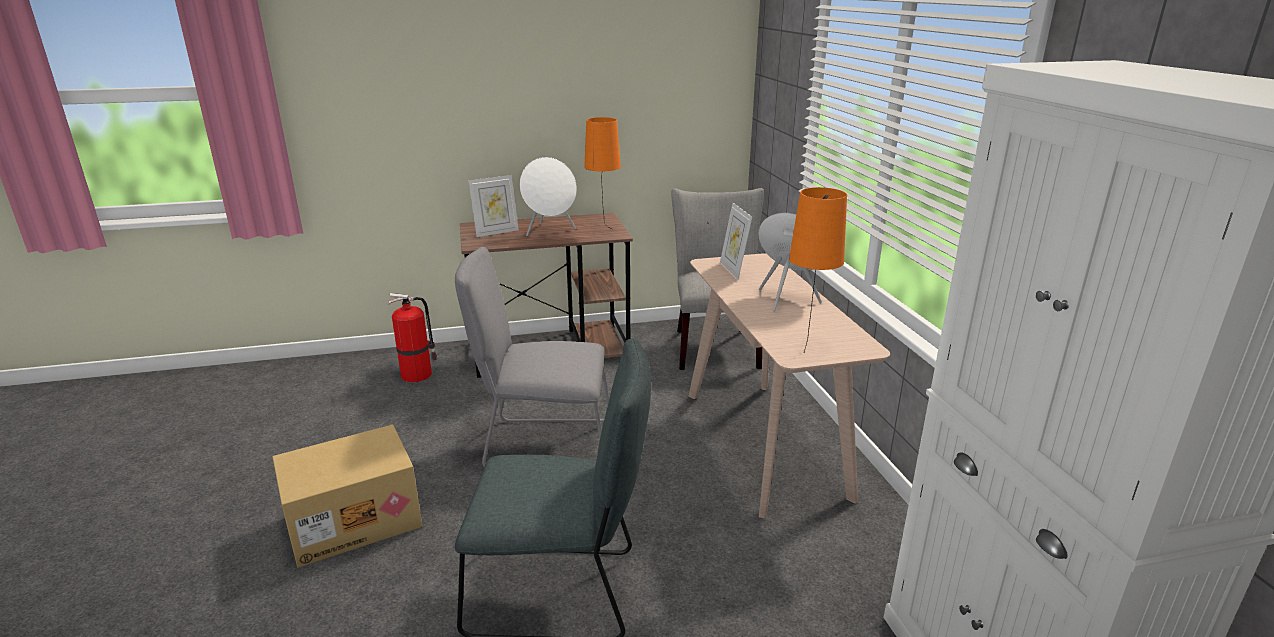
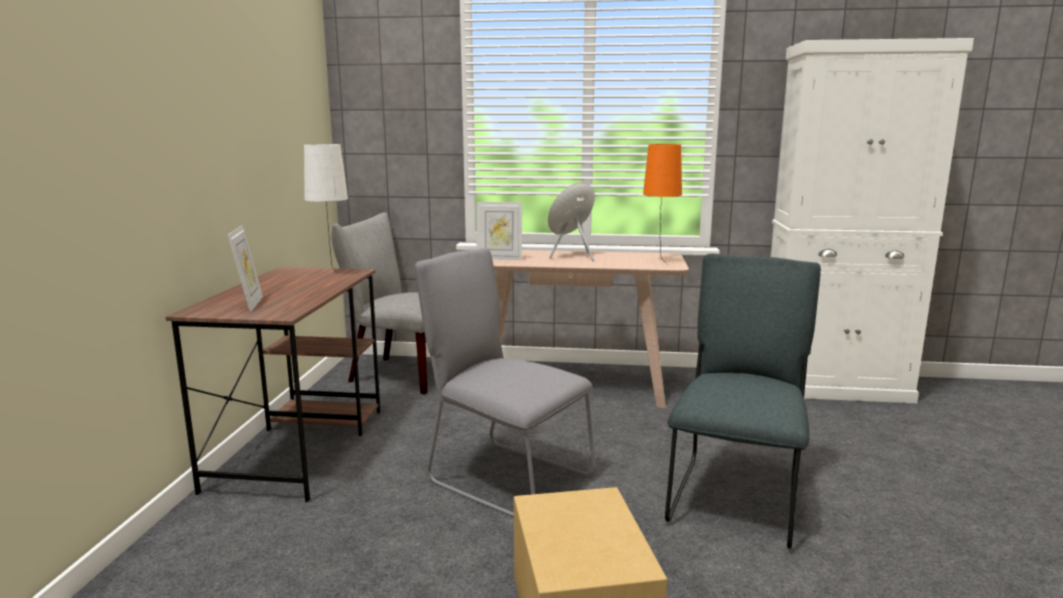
camera: 70 degrees left, 10 degrees down
fire extinguisher [388,293,438,382] -> none
grey chair [455,247,609,467] -> grey chair turned 105 degrees clockwise [415,248,596,517]
white speaker [520,157,577,236] -> none
orange table lamp [584,117,621,227] -> white table lamp [304,144,348,271]

